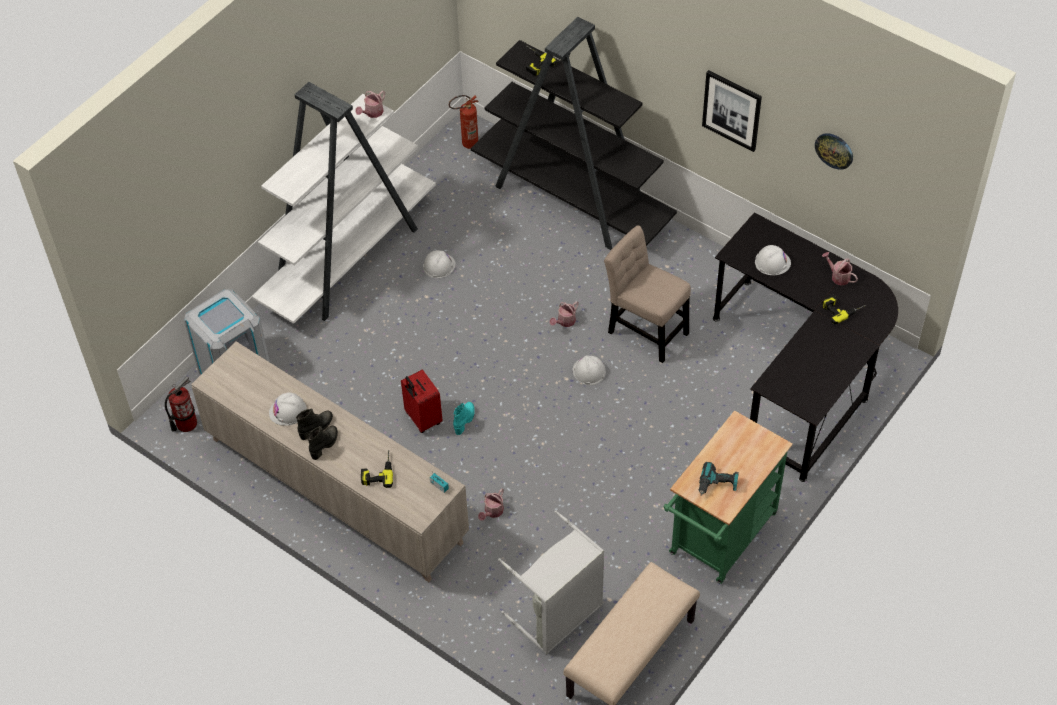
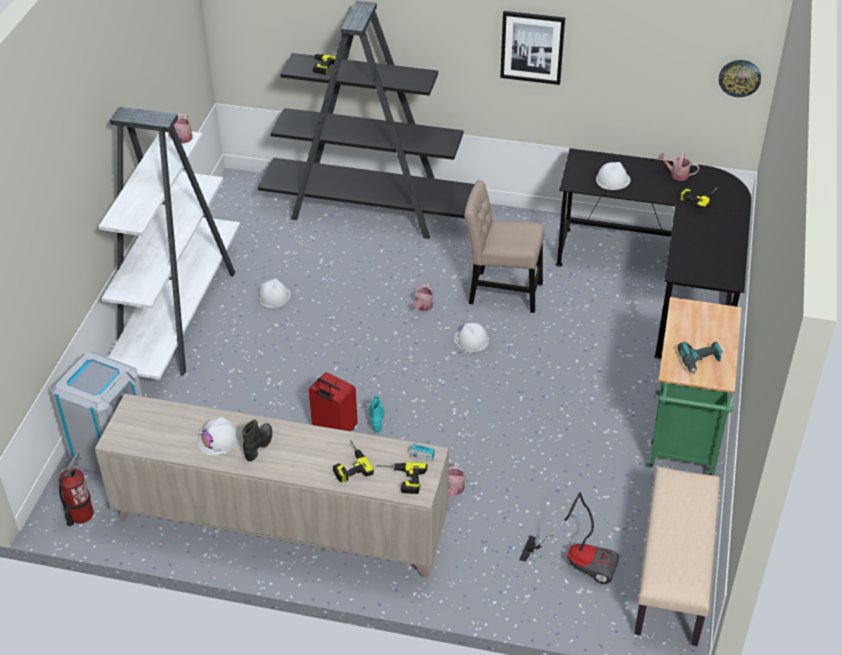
camera: 25 degrees left, 10 degrees down
black boot [308,426,338,460] -> none
fire extinguisher [449,95,478,149] -> none
grey laundry basket [498,510,604,654] -> vacuum cleaner [519,492,619,584]
wall clock [815,133,853,170] -> wall clock moved to [719,60,761,97]
none -> power drill [377,462,427,494]

